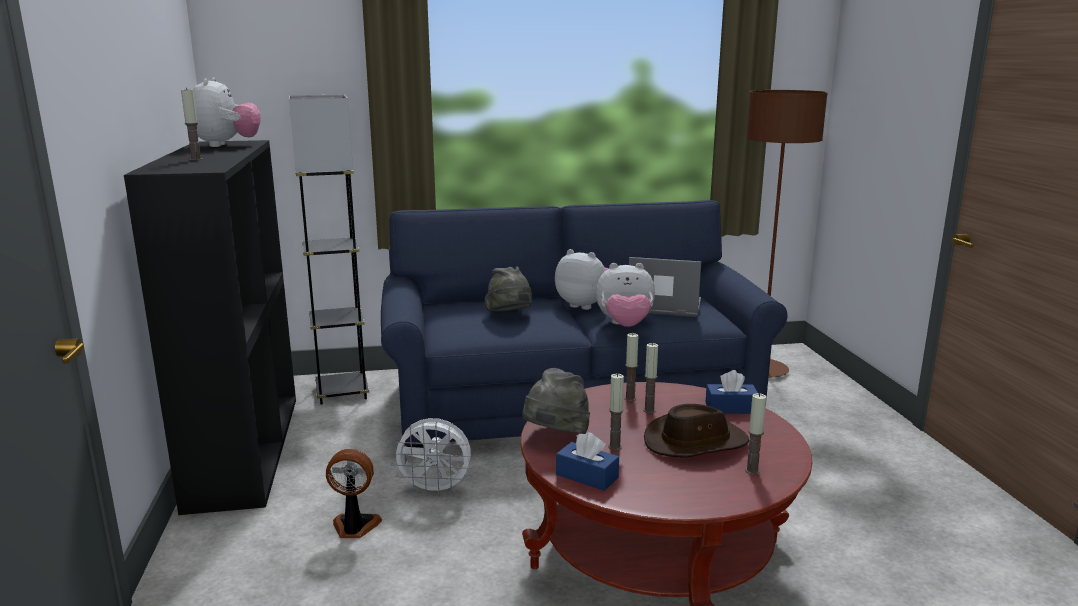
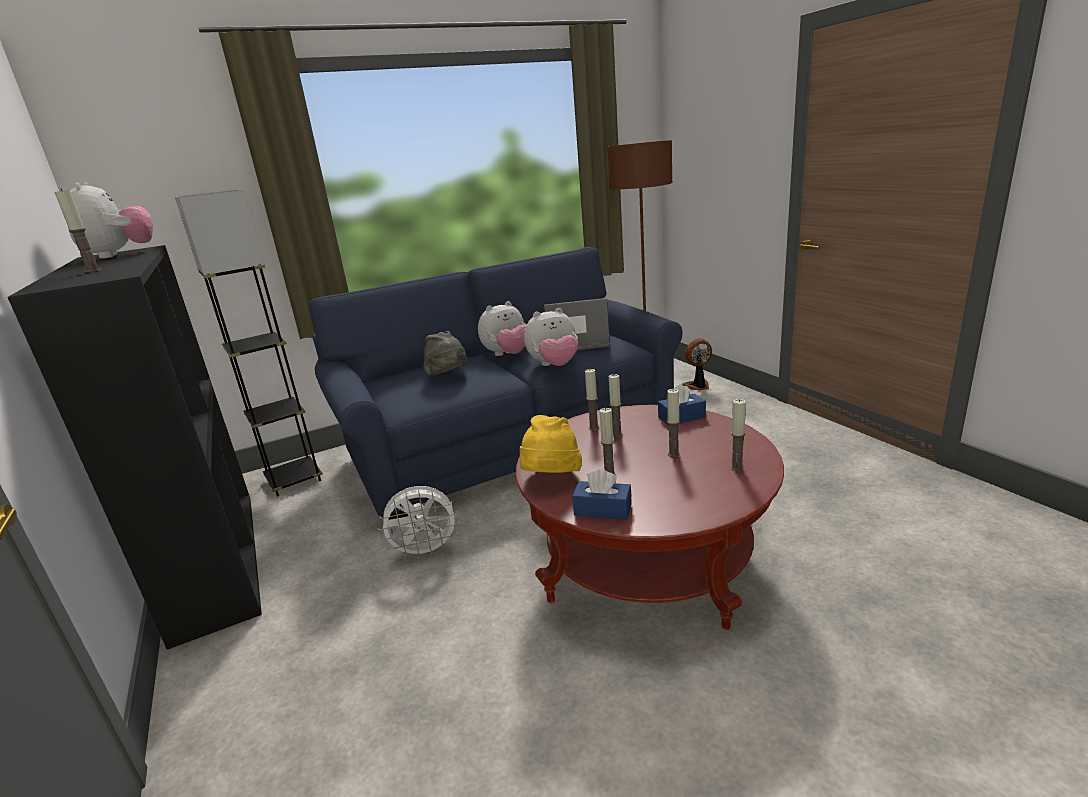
camera: 15 degrees left, 5 degrees up
fan [326,449,382,538] -> fan moved to [682,338,712,391]
grey hat [522,368,590,434] -> yellow hat [519,415,582,473]
plush toy [555,249,608,310] -> plush toy turned 135 degrees clockwise [478,301,526,356]
brown hat [644,404,749,458] -> candle [667,389,680,457]

